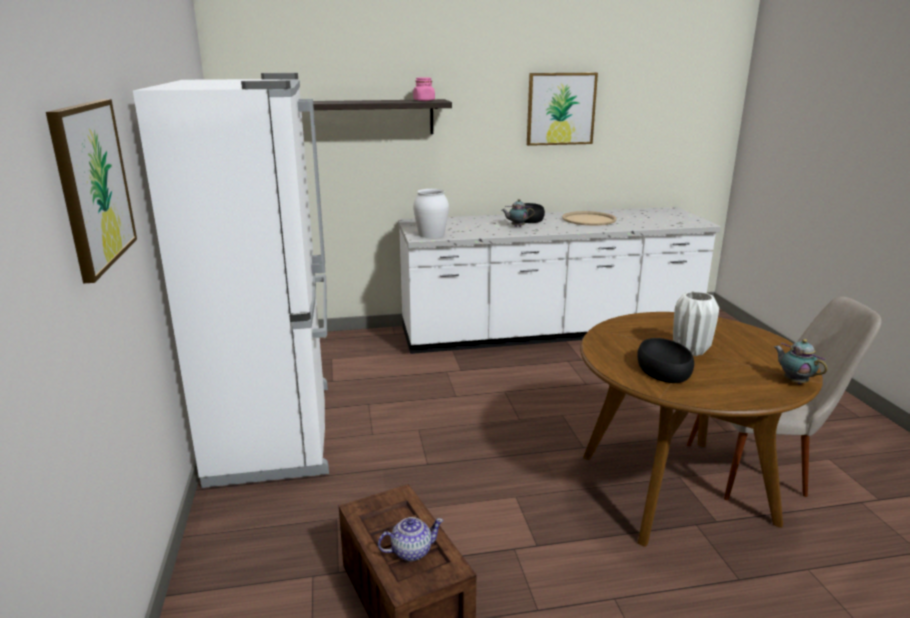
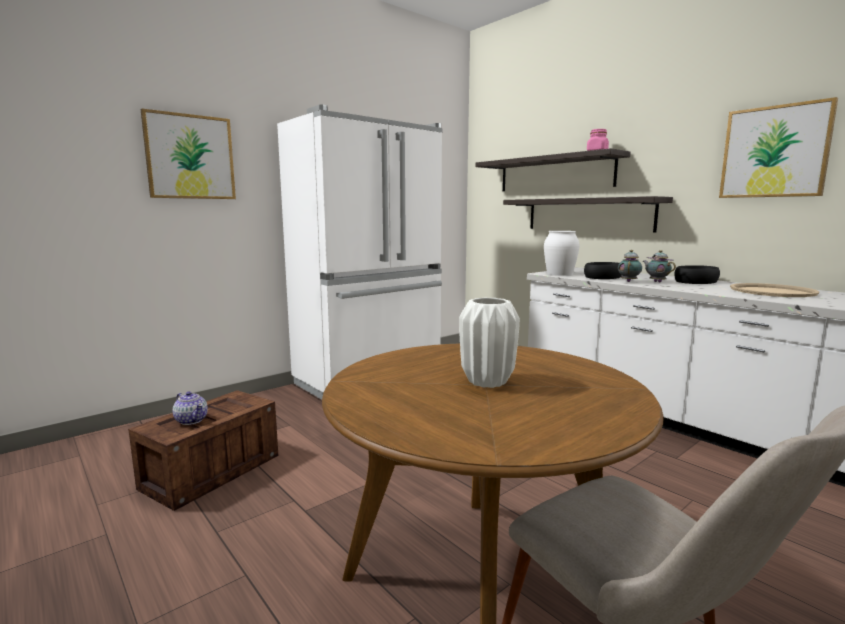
camera: 60 degrees right, 10 degrees down
black bowl [637,338,694,383] -> black bowl moved to [584,262,622,279]
teapot [774,339,828,384] -> teapot moved to [618,250,642,282]
none -> shelf [503,196,673,233]

